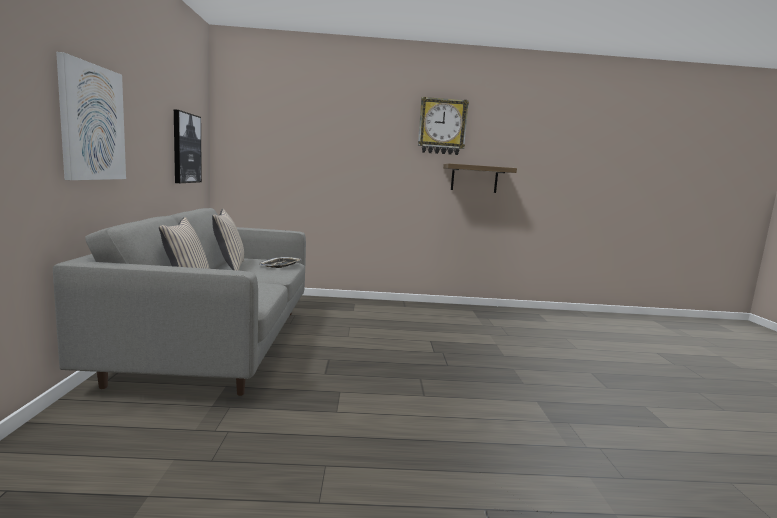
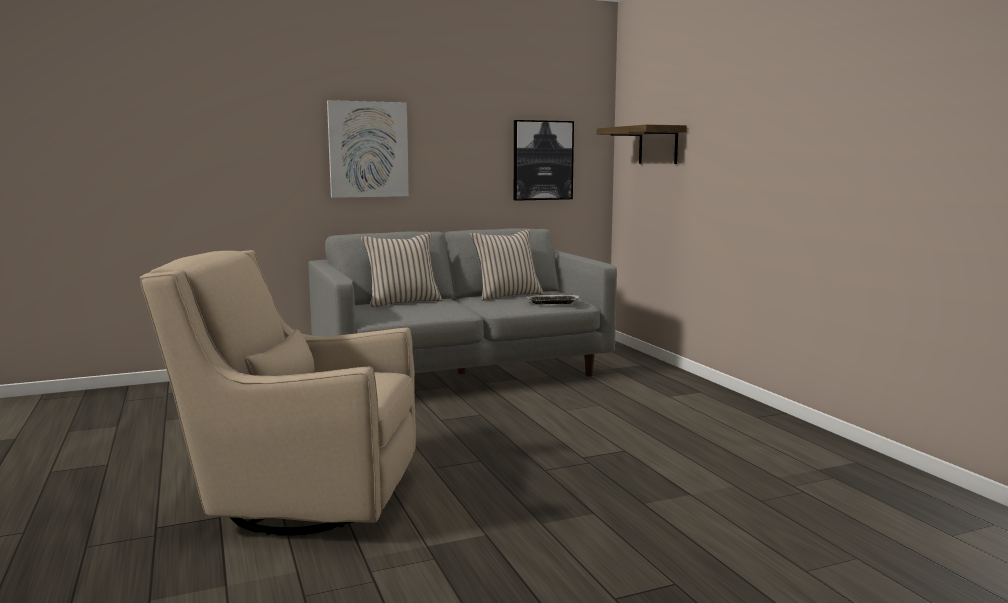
camera: 70 degrees right, 0 degrees up
wall clock [418,97,469,155] -> none
shelf [443,163,517,193] -> shelf moved to [597,124,687,164]
none -> beige armchair [140,250,416,536]

